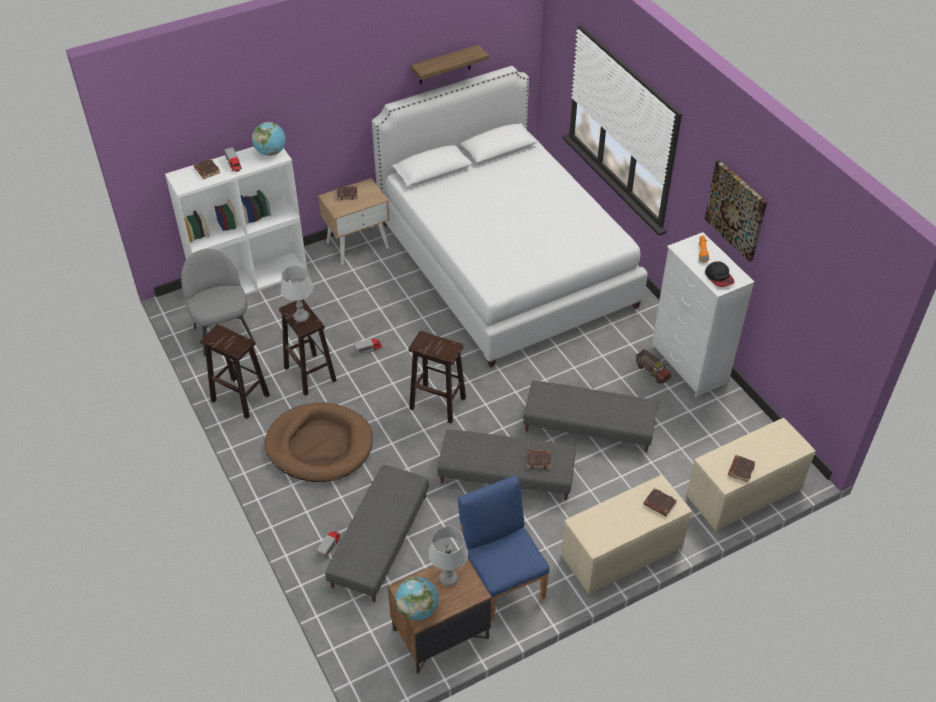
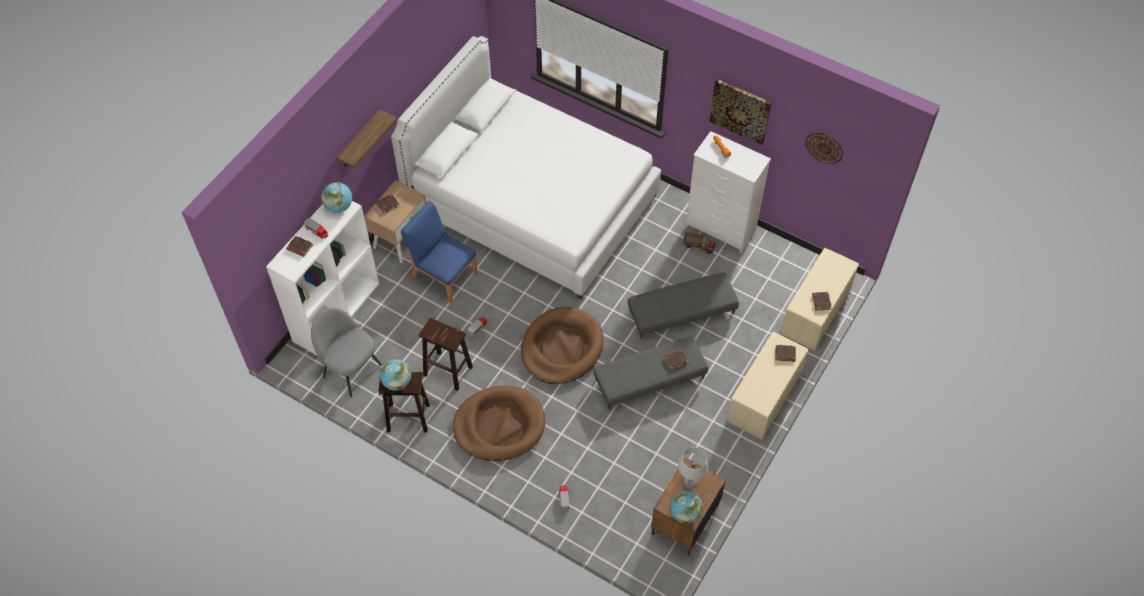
camera: 30 degrees left, 10 degrees up
grey table lamp [281,266,314,322] -> none
grey ottoman [325,465,429,602] -> none
brown stool [409,331,466,423] -> brown dog bed [521,306,604,384]
shelf [411,45,489,84] -> shelf moved to [336,110,397,168]
blue chair [458,475,549,621] -> blue chair moved to [401,201,478,304]
cap [705,262,735,287] -> none
none -> globe [380,359,411,390]
none -> wall clock [805,132,843,164]

